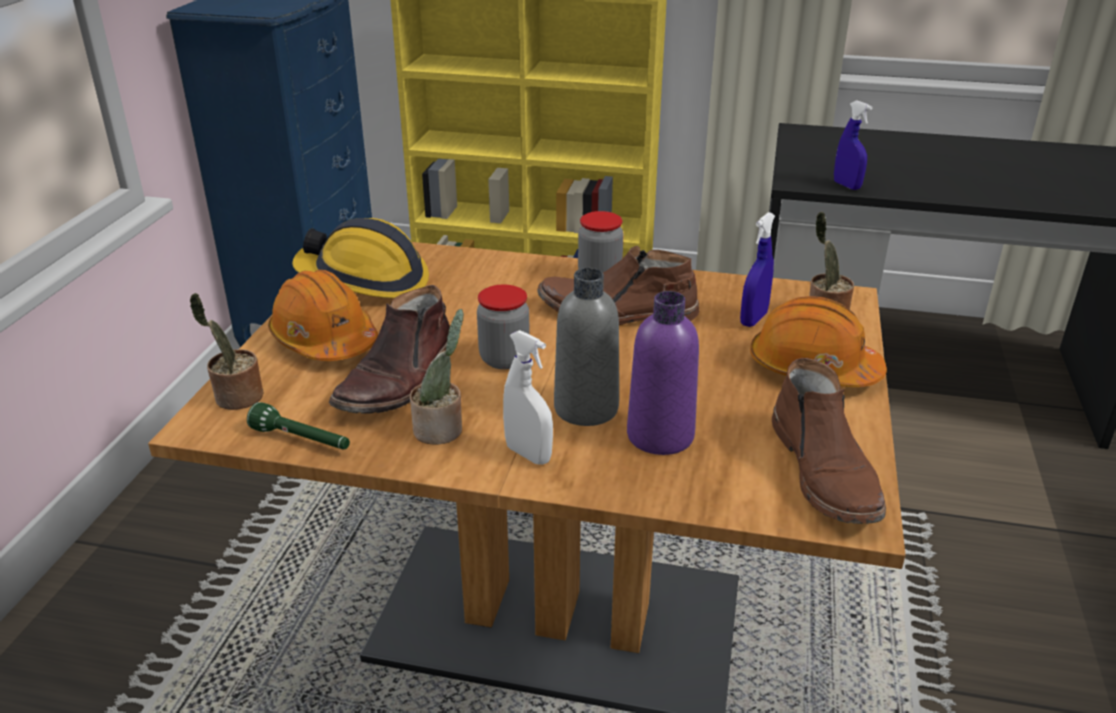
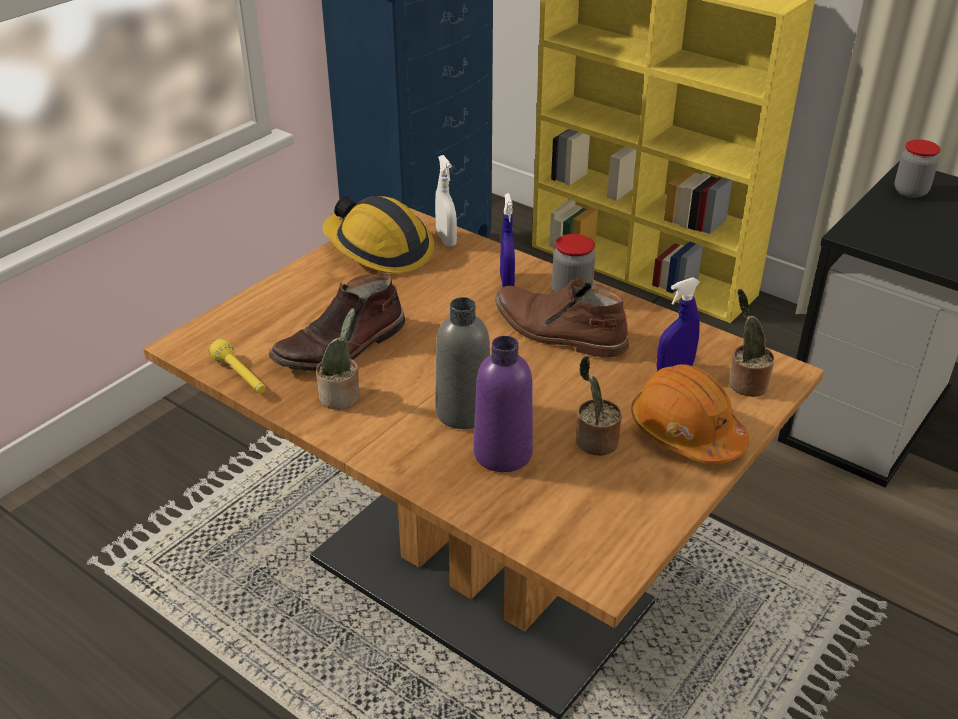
camera: 25 degrees right, 5 degrees up
potted plant [190,293,263,410] -> potted plant moved to [576,356,622,455]
green flashlight [247,402,350,450] -> yellow flashlight [209,338,266,393]
orange hard hat [268,270,378,361] -> none
jar [477,285,530,369] -> jar moved to [895,139,941,198]
white spray bottle [503,330,553,465] -> white spray bottle moved to [435,155,457,247]
brown boot [772,358,886,524] -> none
blue spray bottle [834,101,872,190] -> blue spray bottle moved to [500,193,515,287]

